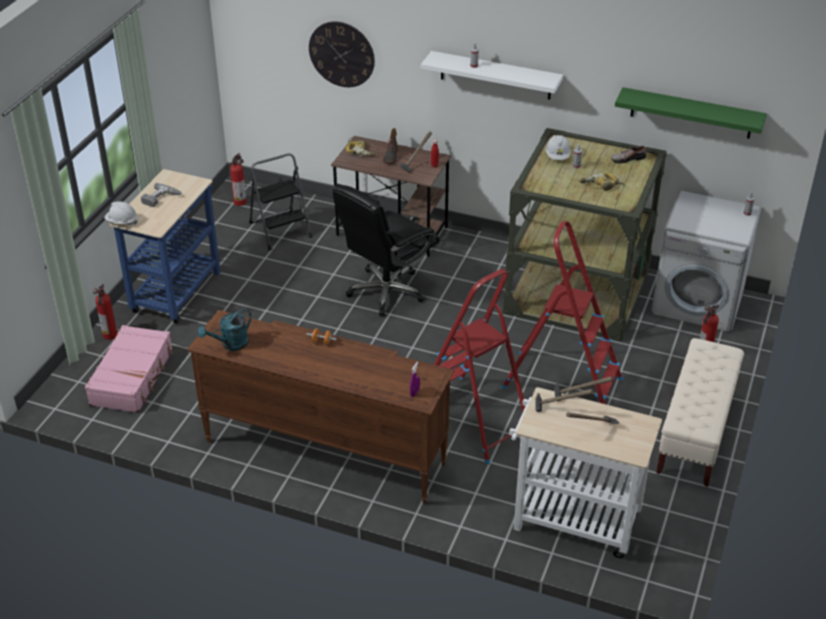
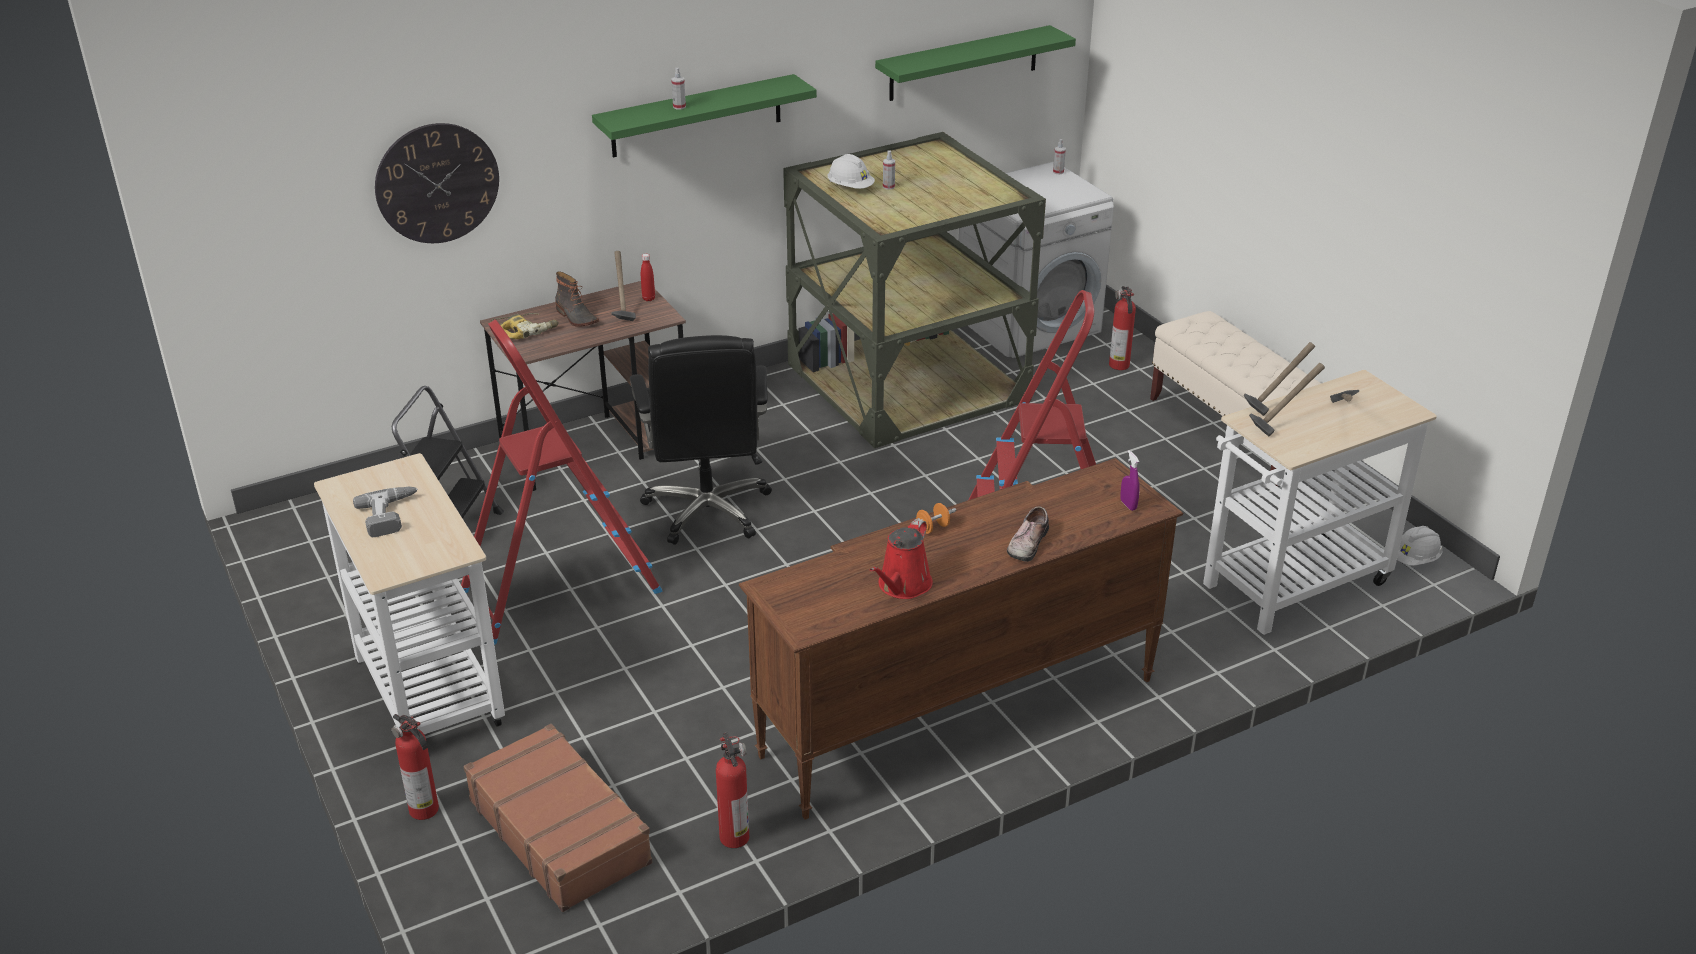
camera: 50 degrees left, 5 degrees down
pink suitcase [85,325,173,413] -> brown suitcase [464,724,652,912]
white hard hat [104,201,138,225] -> white hard hat moved to [1397,526,1442,566]
blue cart [109,169,221,324] -> white cart [314,453,505,734]
turquoise watering can [198,308,251,351] -> none
fire extinguisher [230,153,246,206] -> fire extinguisher moved to [716,732,749,848]
white shelf [421,51,563,100] -> green shelf [592,74,817,158]
red step ladder [501,221,623,404] -> red step ladder moved to [461,319,663,645]
power drill [579,173,624,191] -> none
shoe [611,146,646,164] -> shoe moved to [1007,506,1049,562]
none -> red watering can [870,519,933,599]

